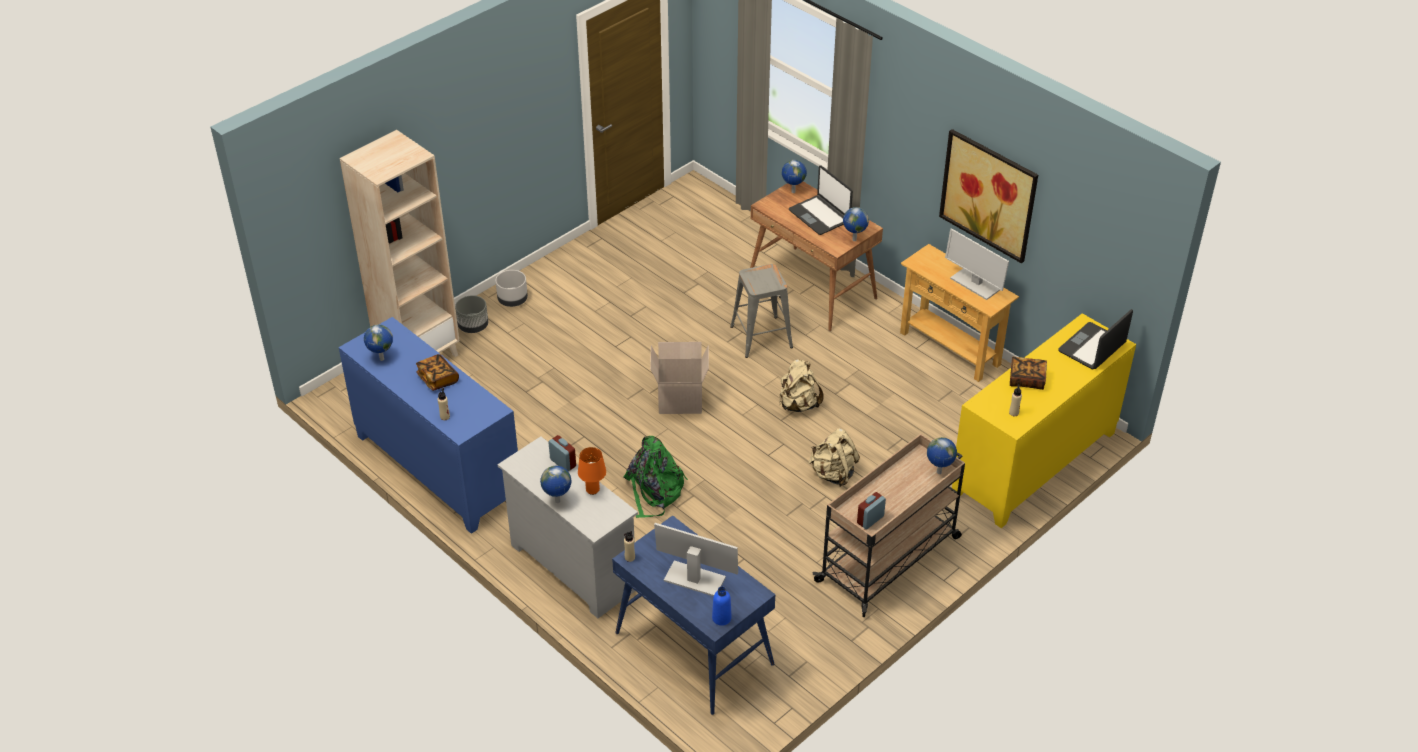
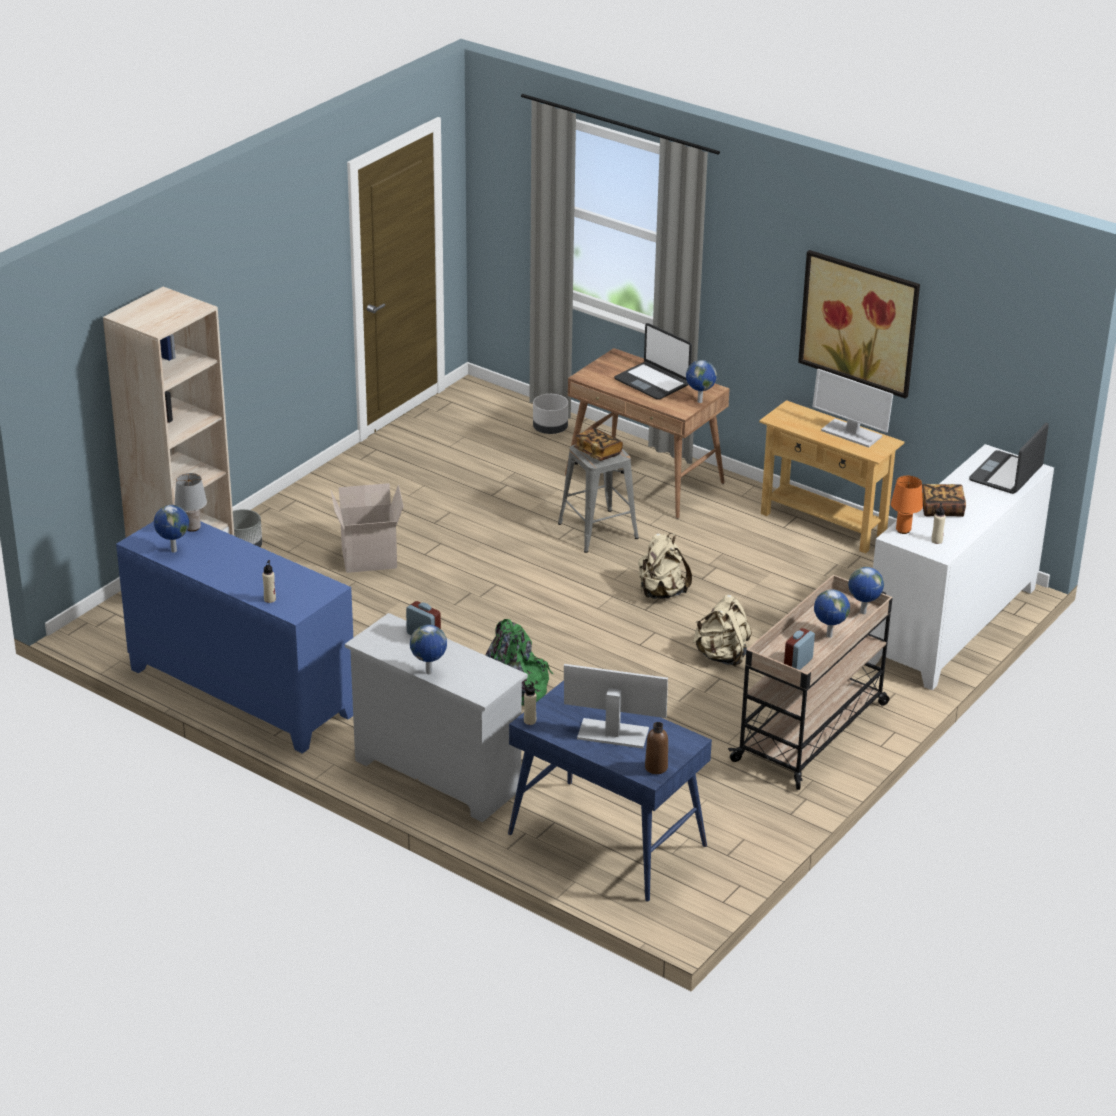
camera: 10 degrees left, 10 degrees down
book [416,354,459,391] -> book moved to [574,428,623,461]
grey planter [495,270,528,307] -> grey planter moved to [533,394,568,434]
orange table lamp [578,447,606,495] -> orange table lamp moved to [891,476,923,534]
cardboard box [650,342,709,414] -> cardboard box moved to [331,483,404,573]
blue bottle [712,586,732,626] -> brown bottle [645,722,668,774]
globe [782,160,807,193] -> globe moved to [814,589,850,638]
yellow cabinet [952,313,1136,528] -> white cabinet [868,444,1054,690]
none -> grey table lamp [175,473,207,532]

